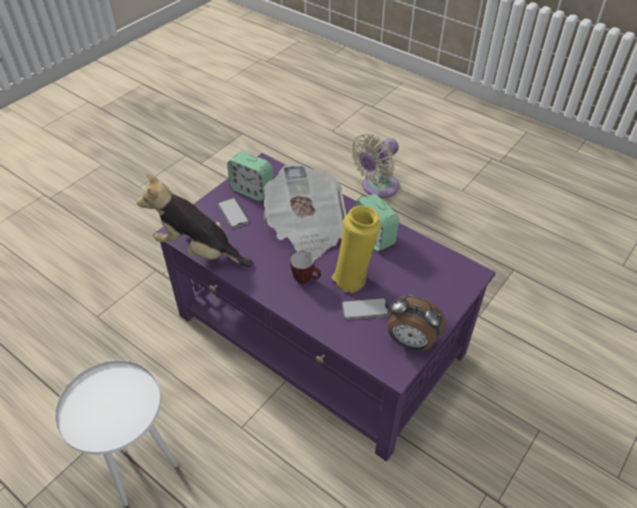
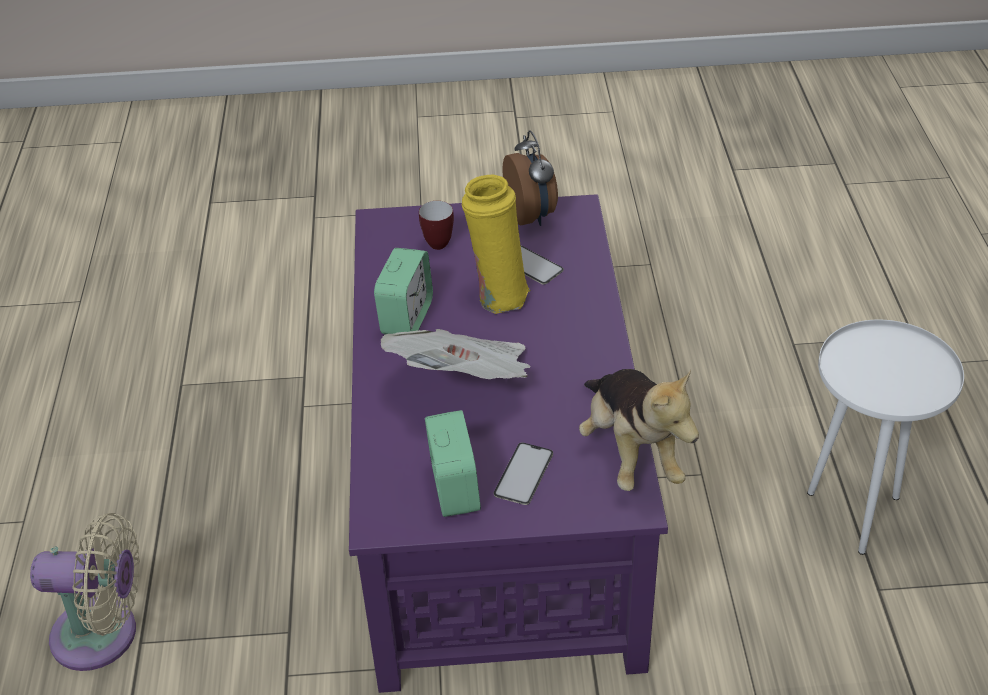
camera: 130 degrees left, 5 degrees down
mug [290,251,321,284] -> mug moved to [419,201,454,250]

